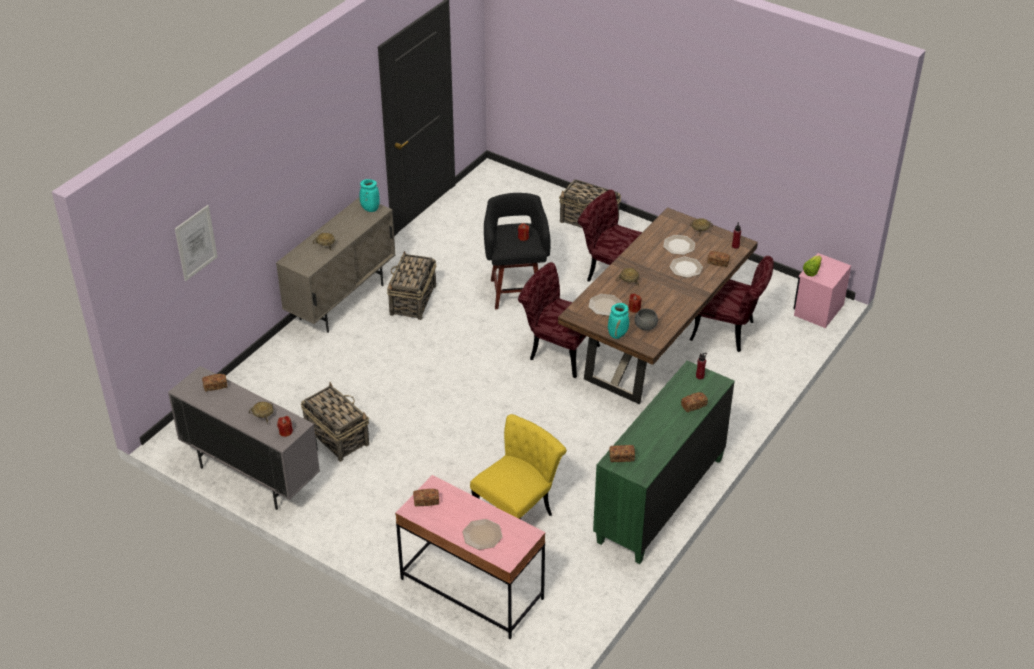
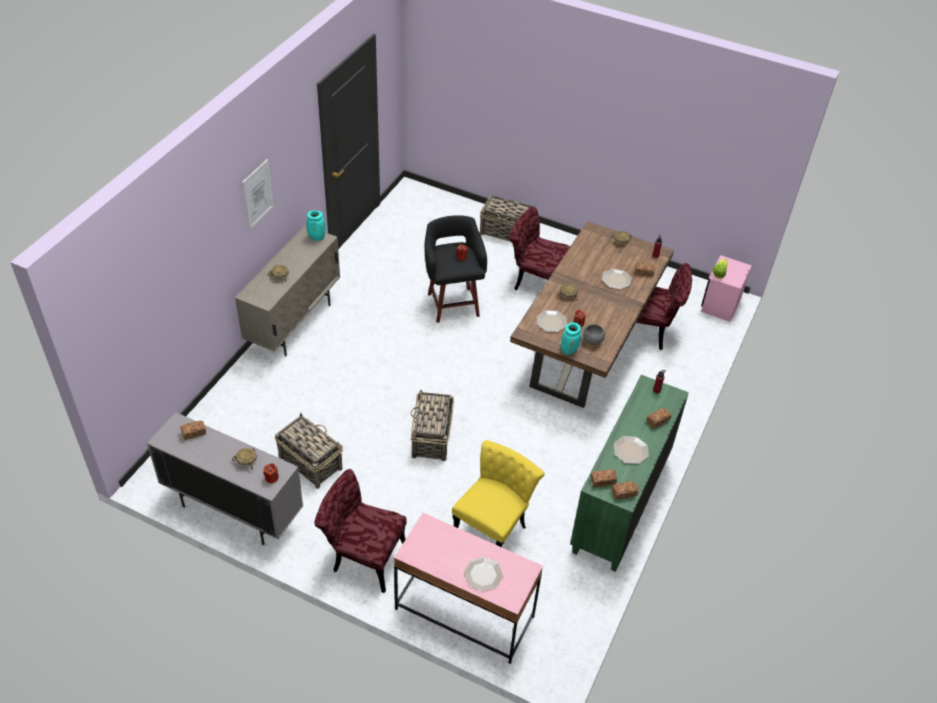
camera: 10 degrees left, 5 degrees up
picture [175,205,218,281] -> picture moved to [242,159,274,230]
basket [387,251,436,320] -> basket moved to [411,390,454,461]
bread [413,489,439,507] -> bread moved to [612,481,639,500]
red chair [518,262,600,378] -> red chair moved to [314,469,407,593]
plate [663,235,695,255] -> plate moved to [614,436,649,464]

